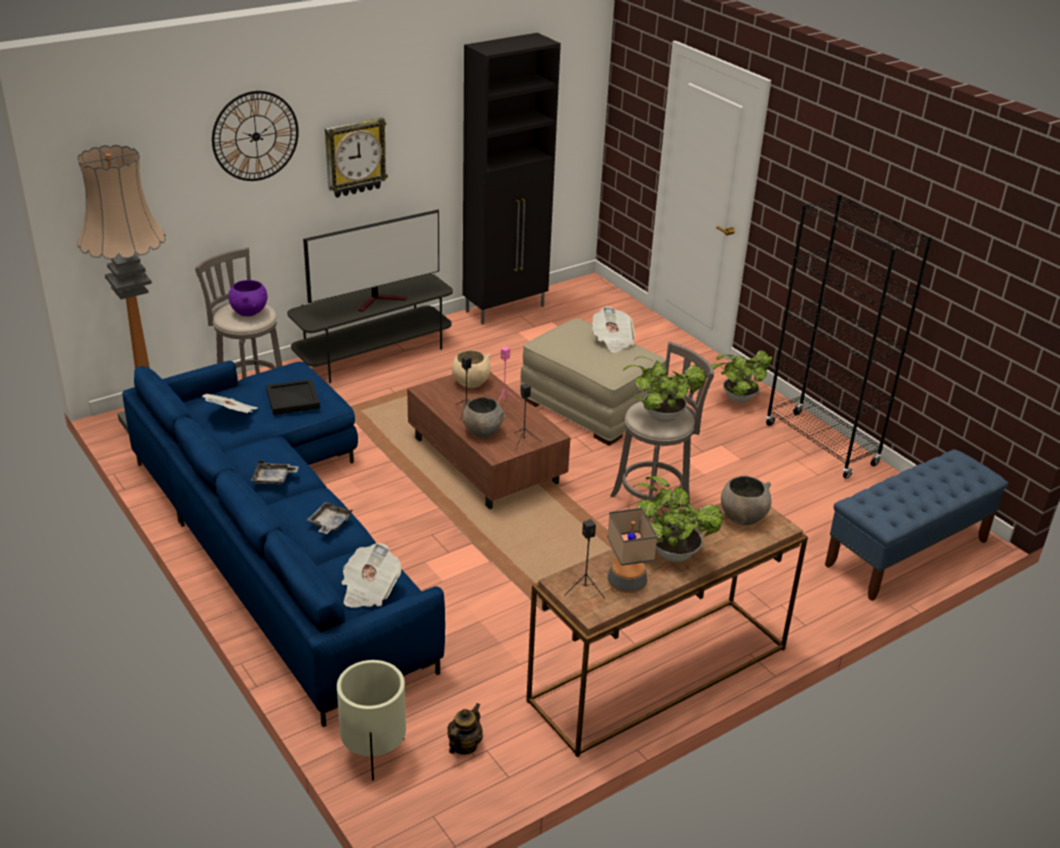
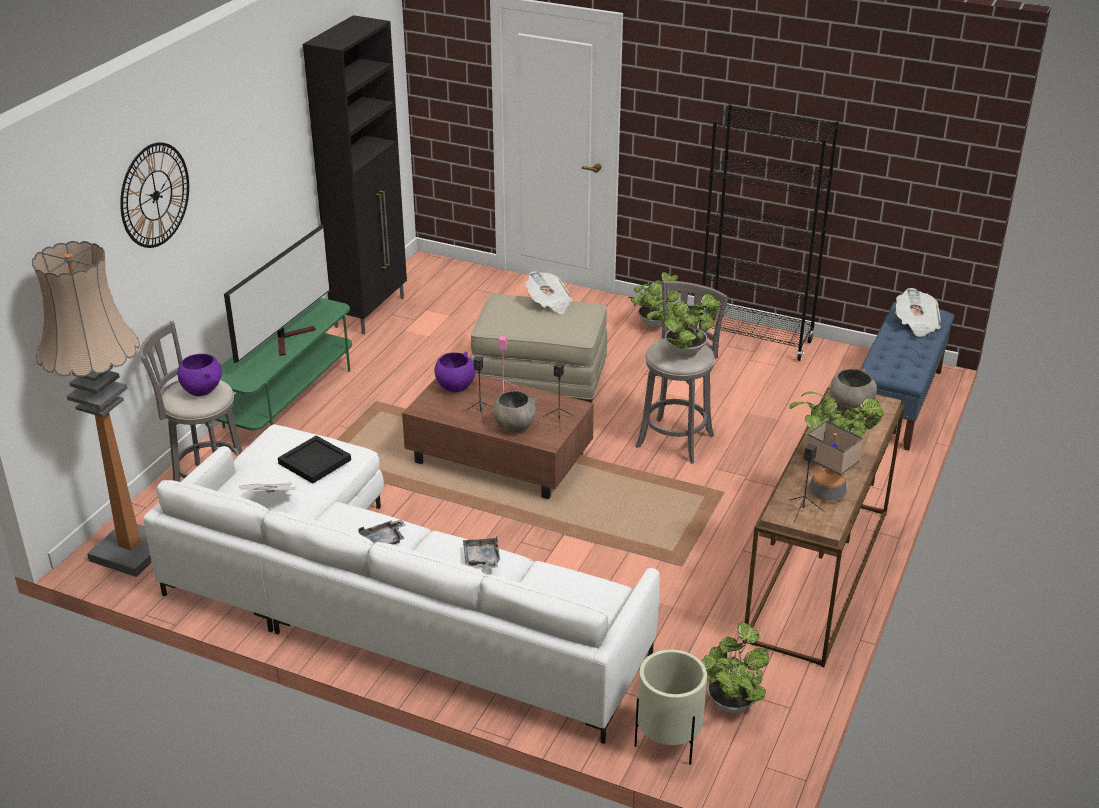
camera: 30 degrees left, 0 degrees up
blue sofa [122,361,445,727] -> white sofa [143,424,660,744]
grey tv stand [287,274,453,383] -> green tv stand [216,298,352,431]
wall clock [325,117,388,198] -> none
newspaper [342,543,401,608] -> newspaper moved to [896,288,941,337]
teapot [447,703,483,755] -> potted plant [702,622,769,714]
beige bowl [452,350,491,388] -> purple bowl [435,352,476,392]

